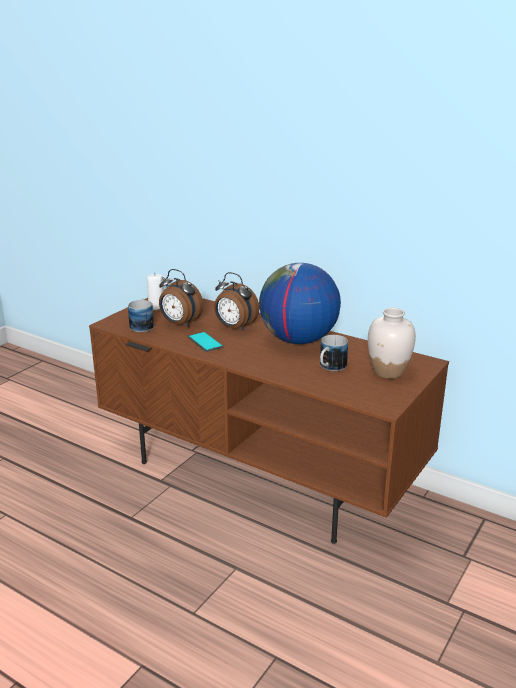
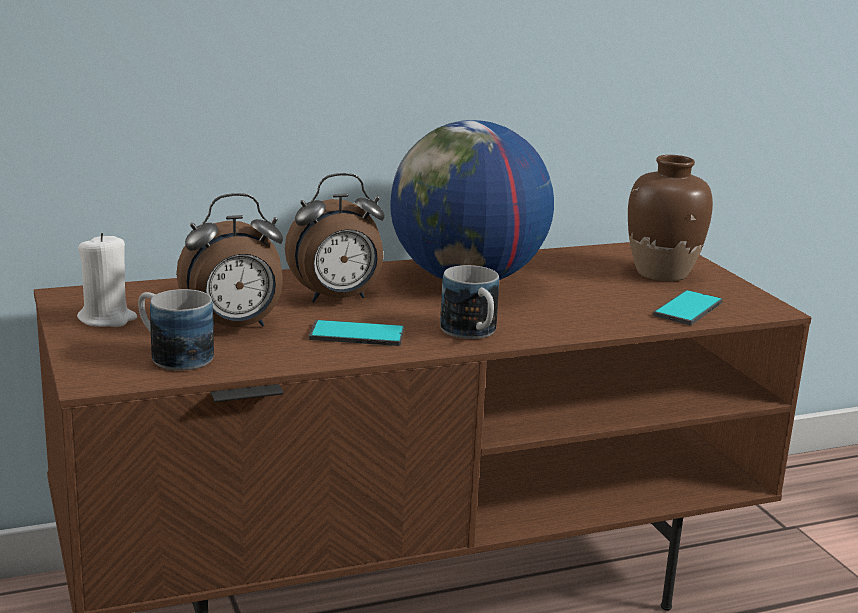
camera: 55 degrees left, 5 degrees down
mug [320,335,348,371] -> mug moved to [440,265,499,339]
white vase [368,308,416,379] -> brown vase [628,155,713,281]
none -> phone [653,290,723,325]

